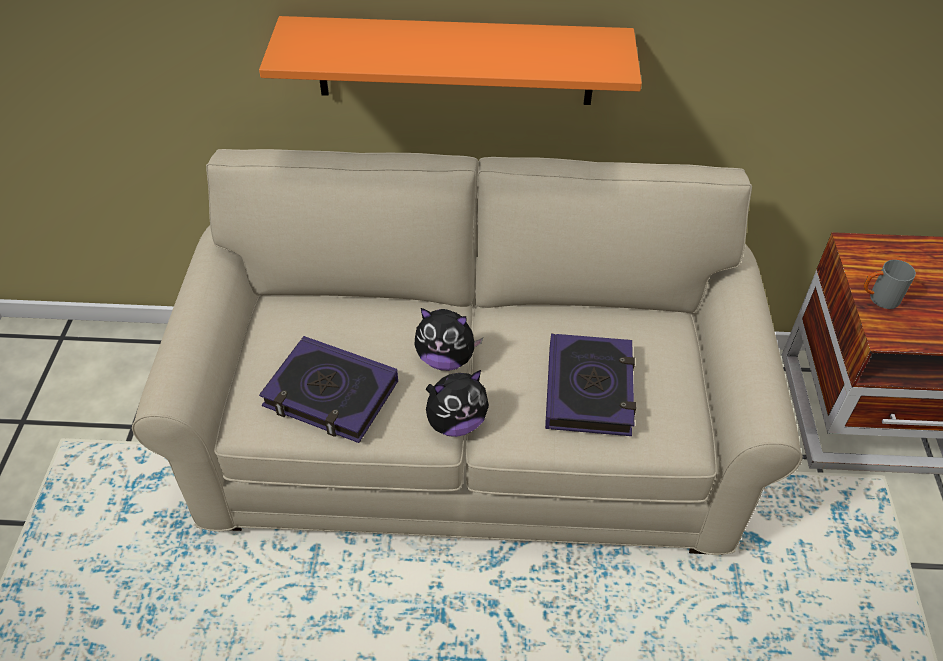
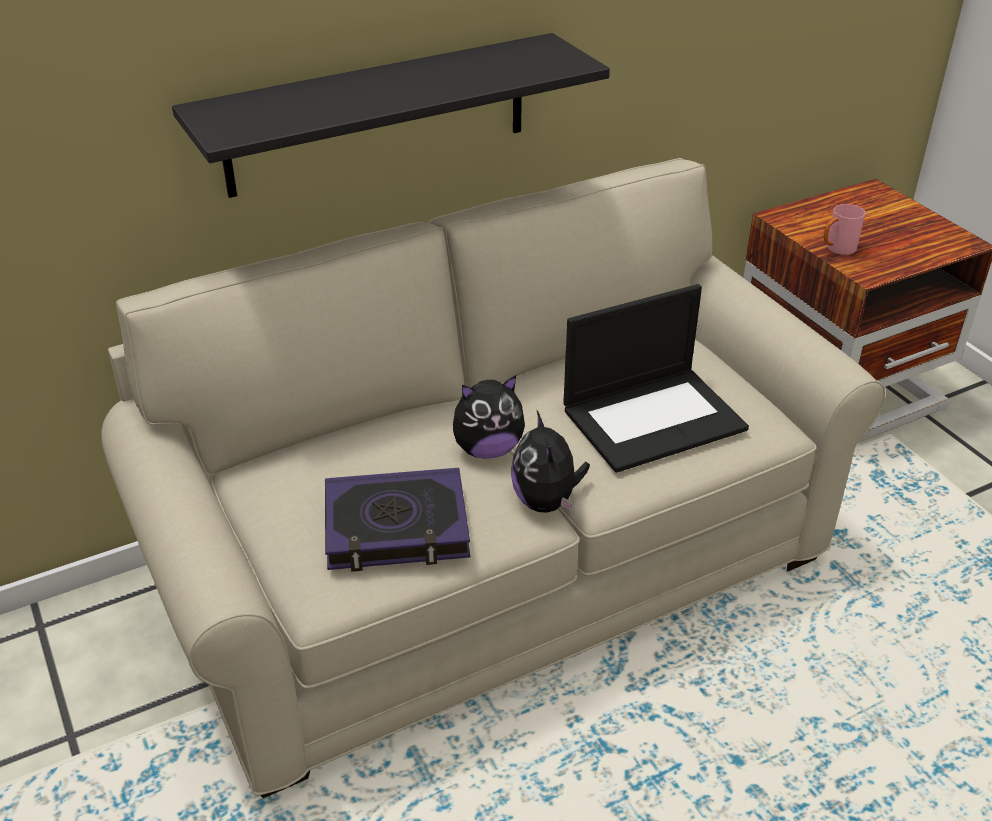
camera: 30 degrees left, 10 degrees down
orange shelf [259,16,642,105] -> black shelf [172,33,610,198]
plush toy [426,370,489,437] -> plush toy turned 135 degrees clockwise [511,411,590,513]
book [545,334,636,436] -> laptop [563,284,749,473]
grey mug [864,260,916,309] -> pink mug [824,204,865,255]

